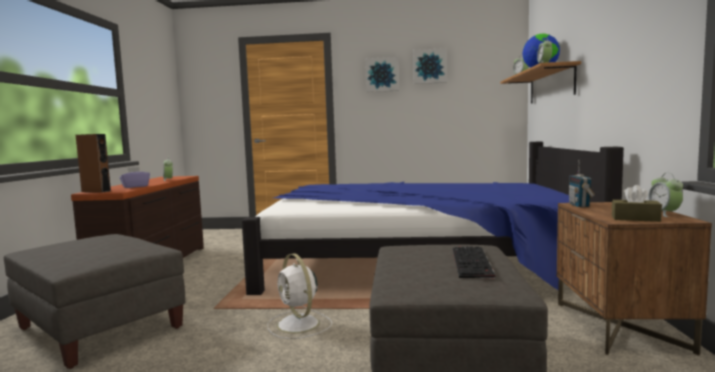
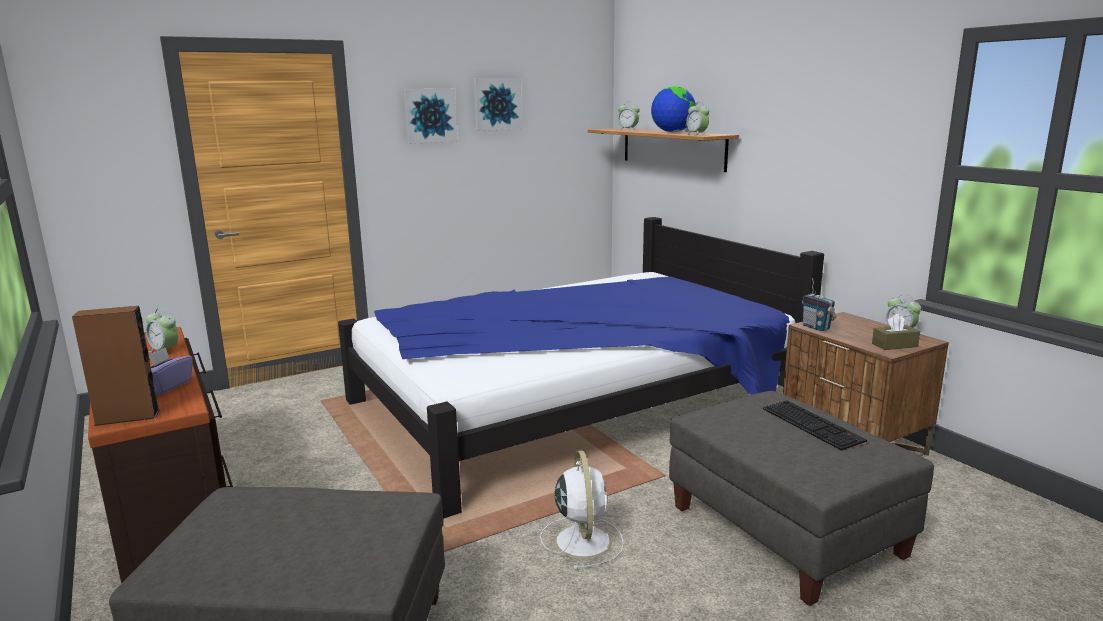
camera: 35 degrees left, 10 degrees up
white fan [267,254,332,339] -> white fan turned 120 degrees counterclockwise [540,450,624,570]

